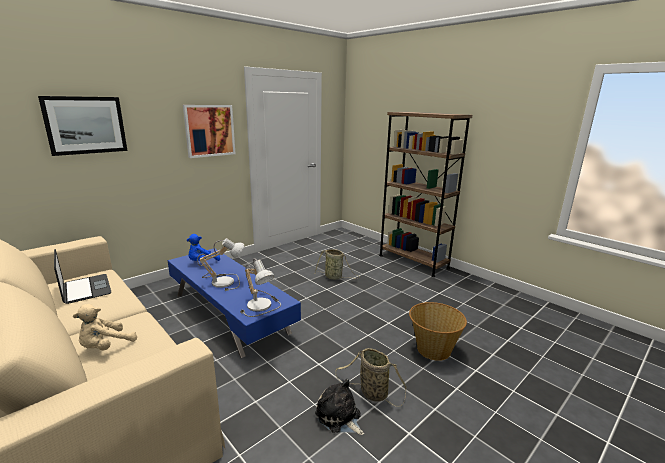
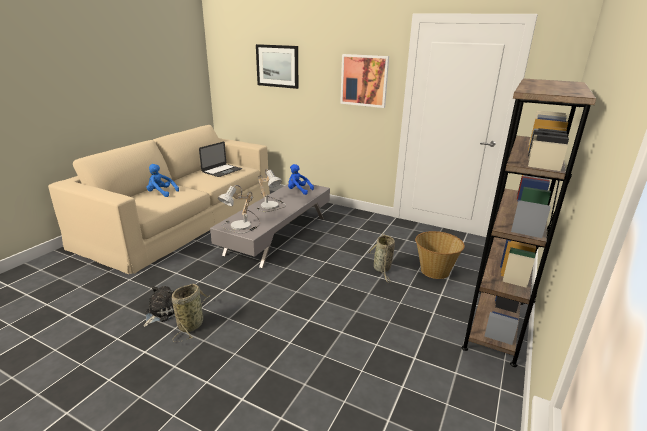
camera: 70 degrees right, 5 degrees up
beige plush toy [73,304,137,350] -> blue plush toy [147,164,179,197]
blue coffee table [168,248,301,358] -> grey coffee table [210,183,330,268]
basket [409,302,467,361] -> basket moved to [415,231,465,279]

